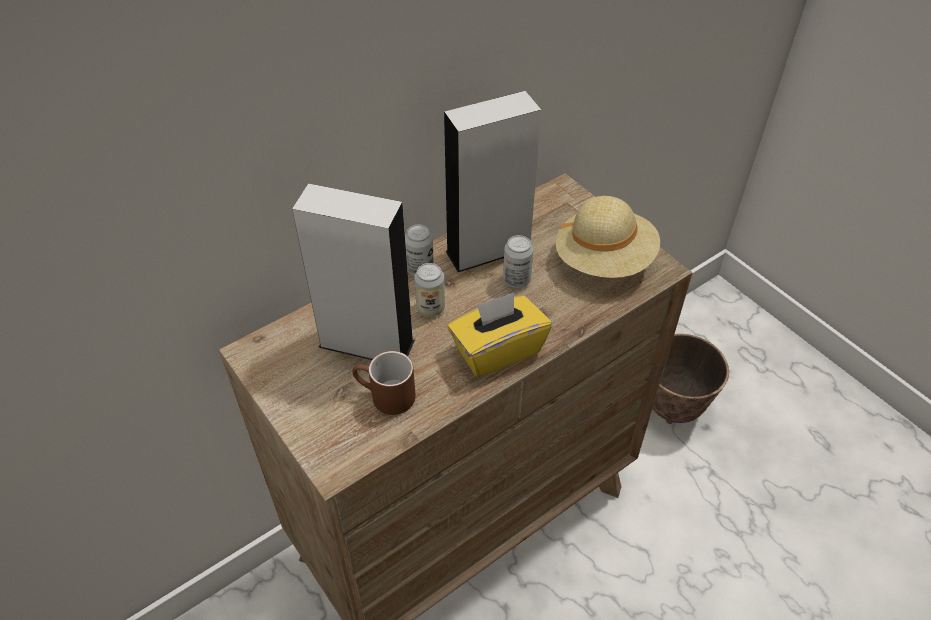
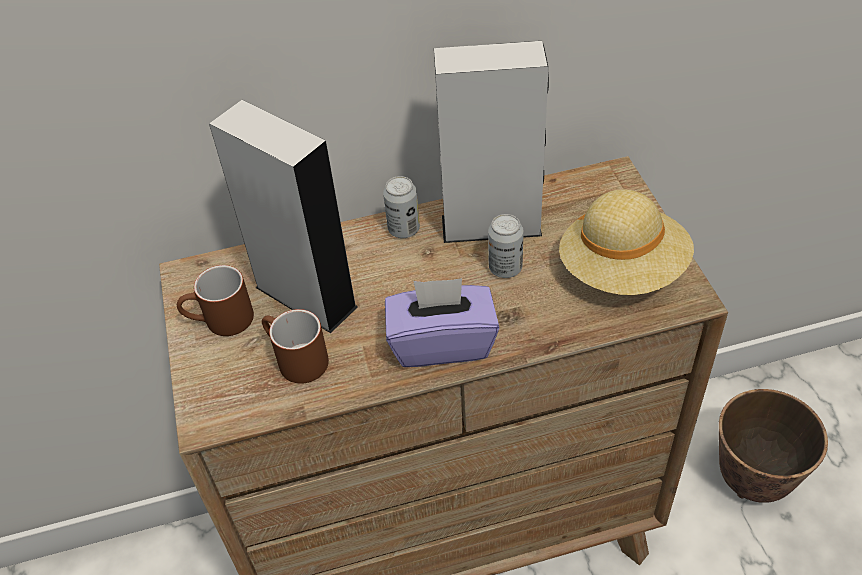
camera: 25 degrees right, 0 degrees up
can [414,263,445,317] -> none
yellow tissue box [448,292,552,377] -> purple tissue box [385,278,499,367]
none -> brown mug [177,265,254,336]

